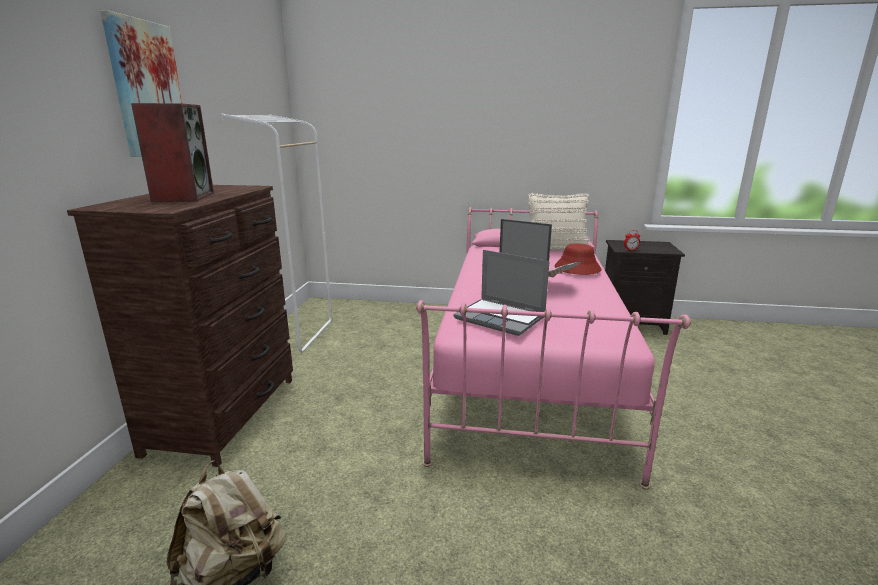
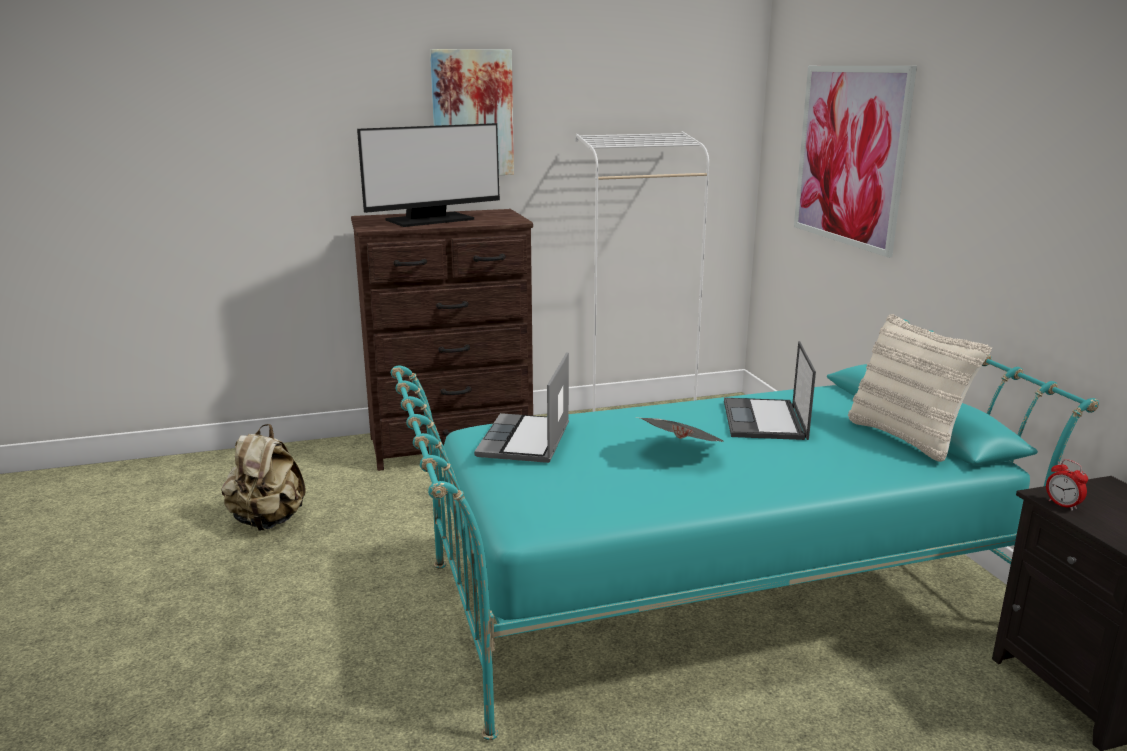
camera: 65 degrees right, 0 degrees up
speaker [131,103,214,202] -> monitor [357,123,500,227]
pink bed [416,207,691,490] -> turquoise bed [391,320,1099,740]
red hat [555,243,601,275] -> none
none -> picture [794,66,917,258]

